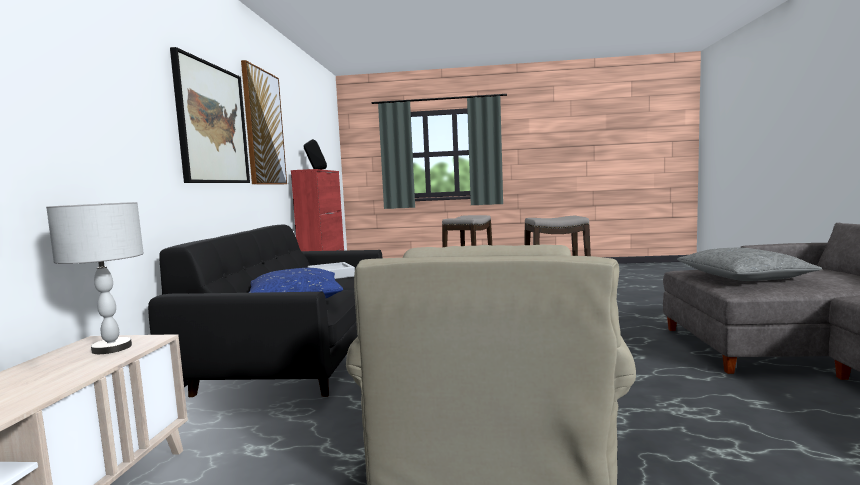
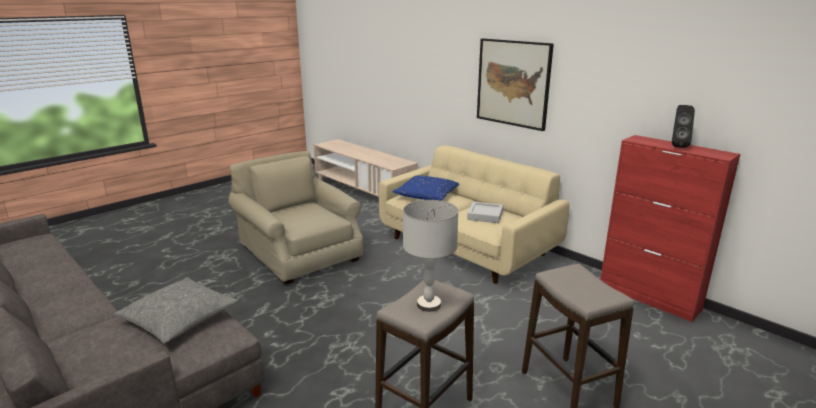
camera: 130 degrees right, 15 degrees up
grey table lamp [46,202,144,354] -> grey table lamp moved to [403,200,458,312]
black sofa [148,225,382,397] -> beige sofa [379,145,570,284]
picture [241,60,287,185] -> none

